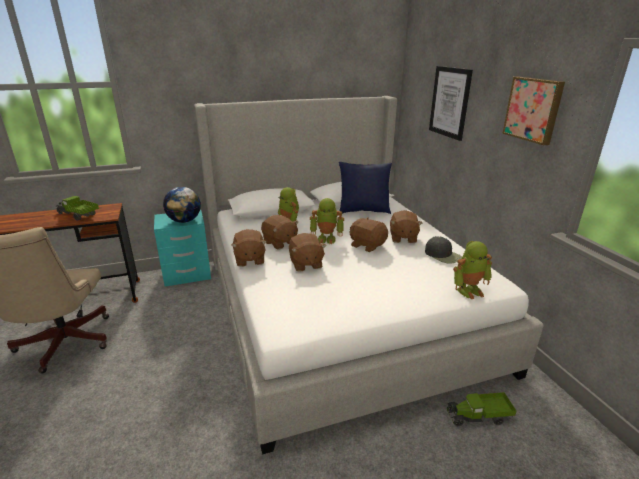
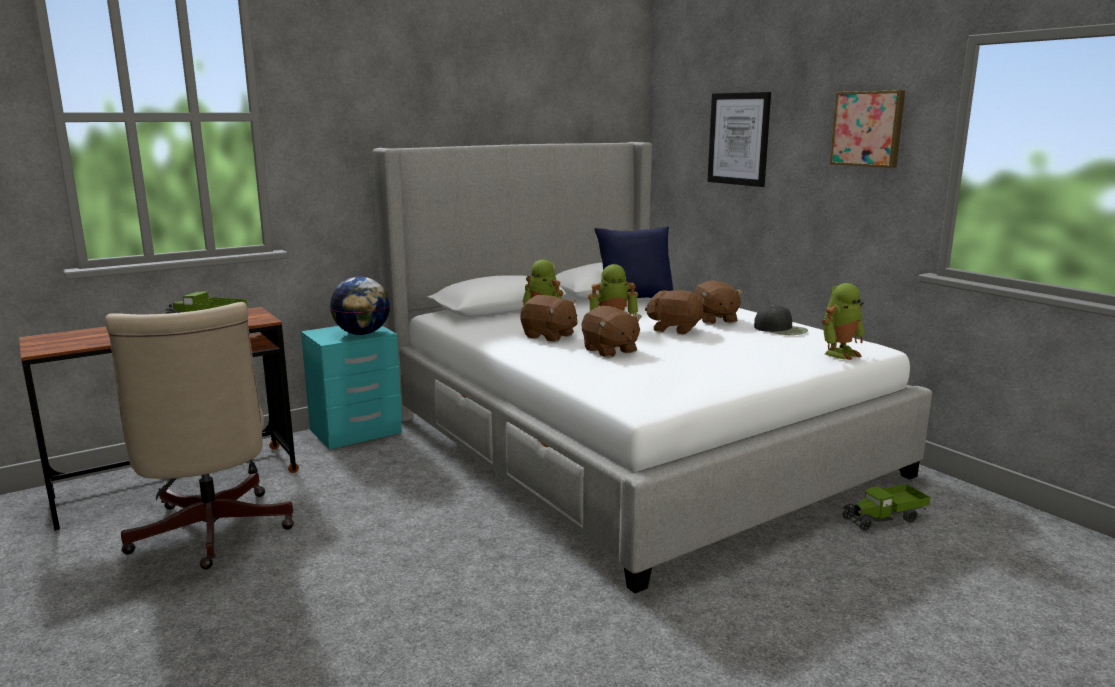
camera: 15 degrees left, 10 degrees down
brown plush toy [231,229,267,267] -> none

